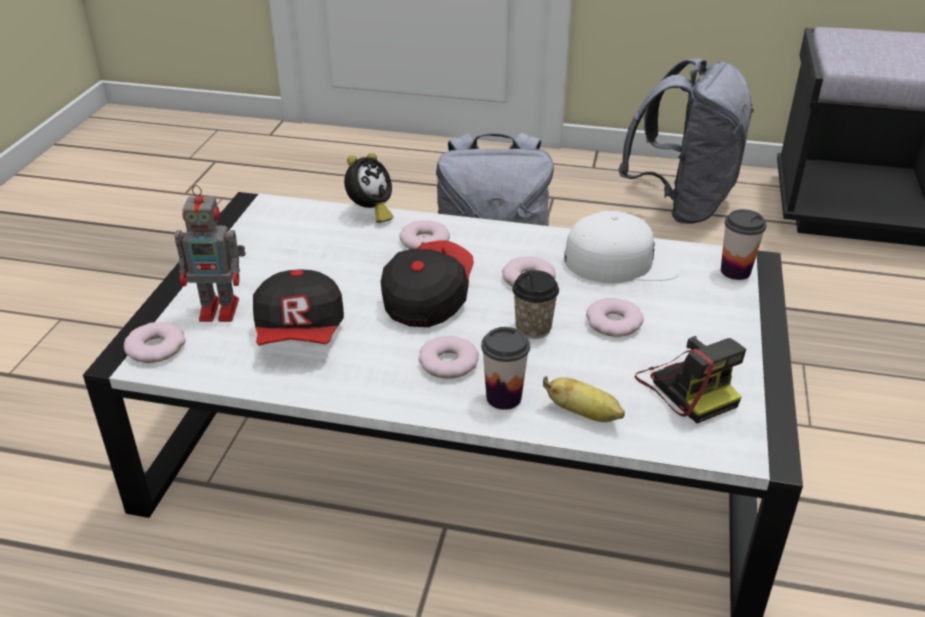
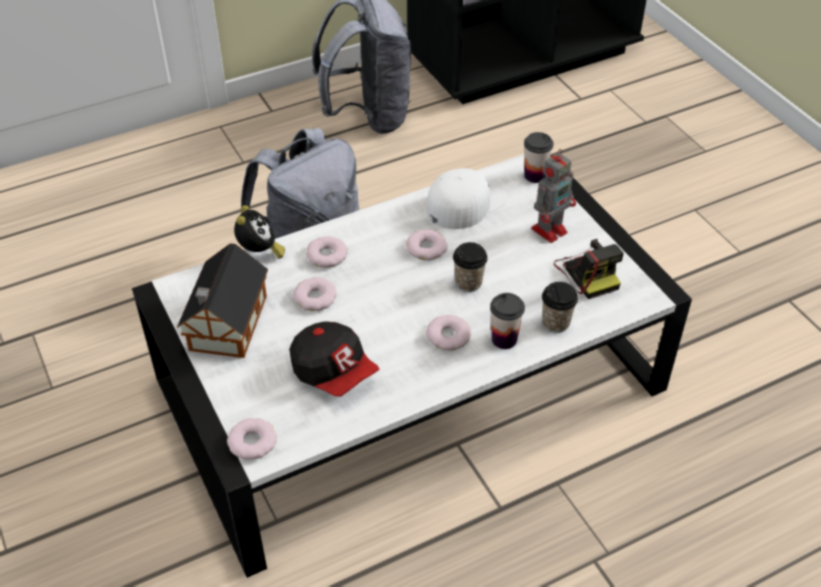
camera: 40 degrees left, 10 degrees up
toy robot [175,185,246,322] -> toy robot moved to [531,149,576,243]
cap [381,240,474,327] -> none
banana [543,376,625,422] -> cup [542,282,578,333]
donut [586,298,644,337] -> donut moved to [293,277,337,311]
camera [634,336,746,423] -> camera turned 45 degrees clockwise [554,239,624,299]
none -> toy house [177,243,268,358]

